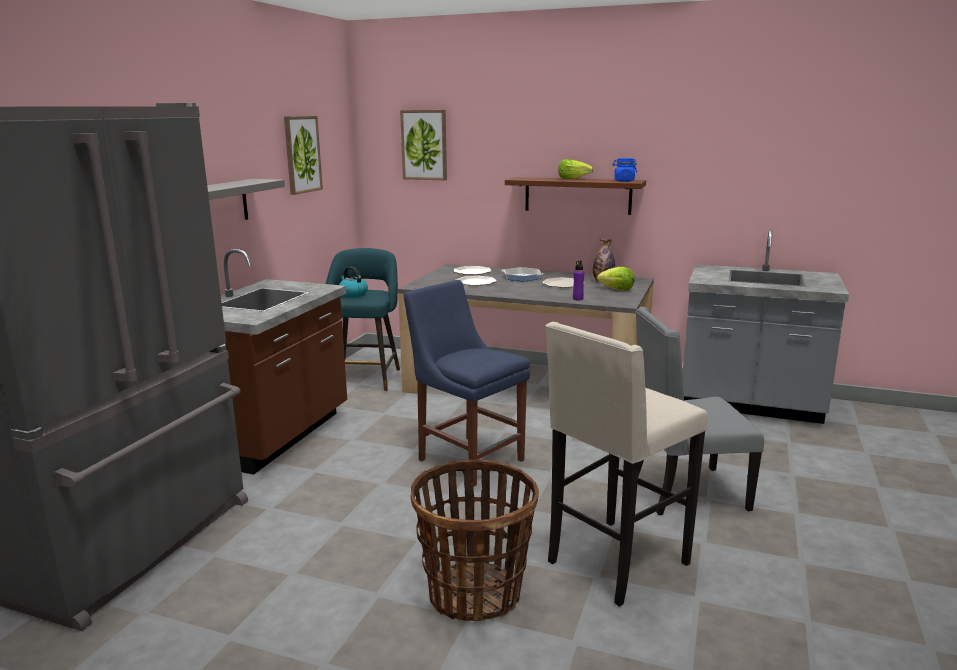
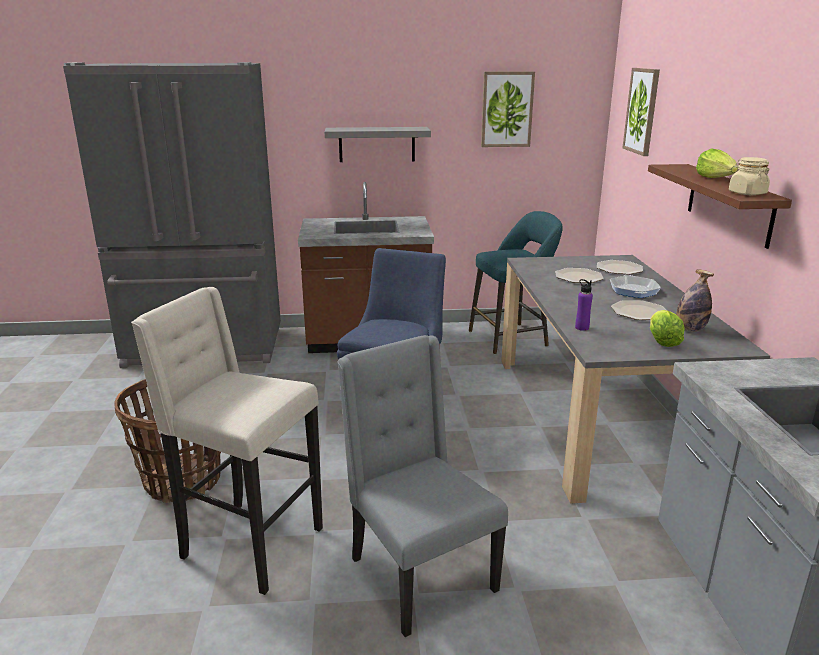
camera: 65 degrees right, 5 degrees up
kettle [339,267,368,297] -> none
blue jar [612,158,637,182] -> beige jar [729,157,770,195]

